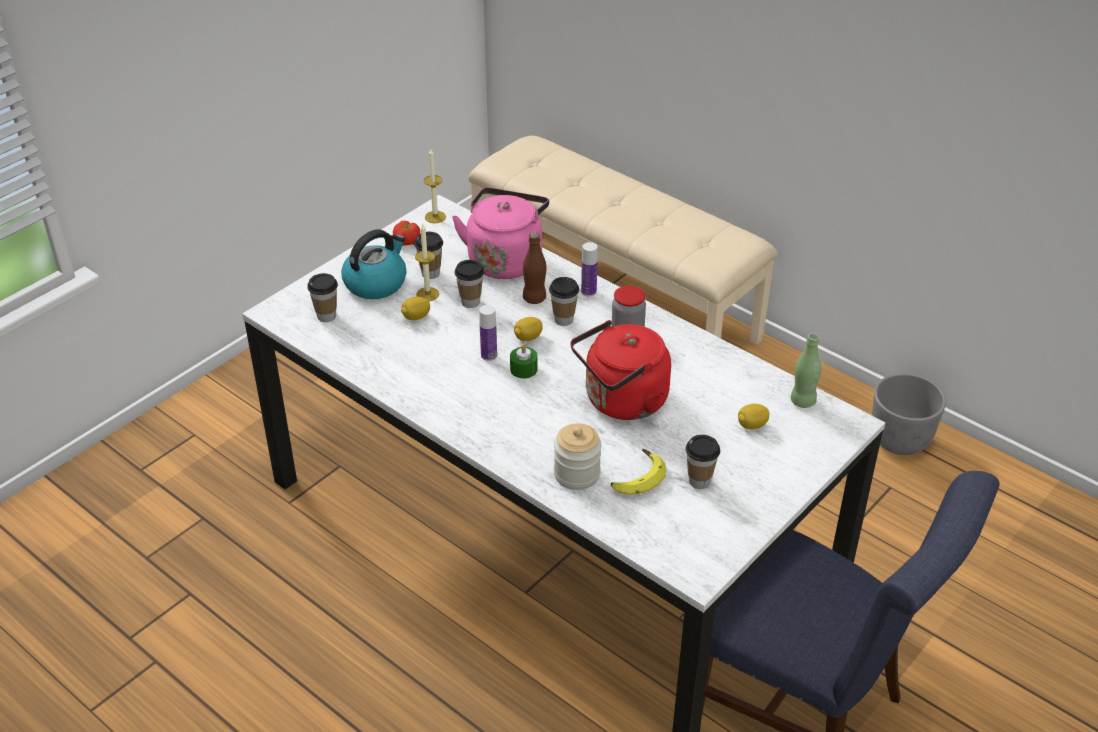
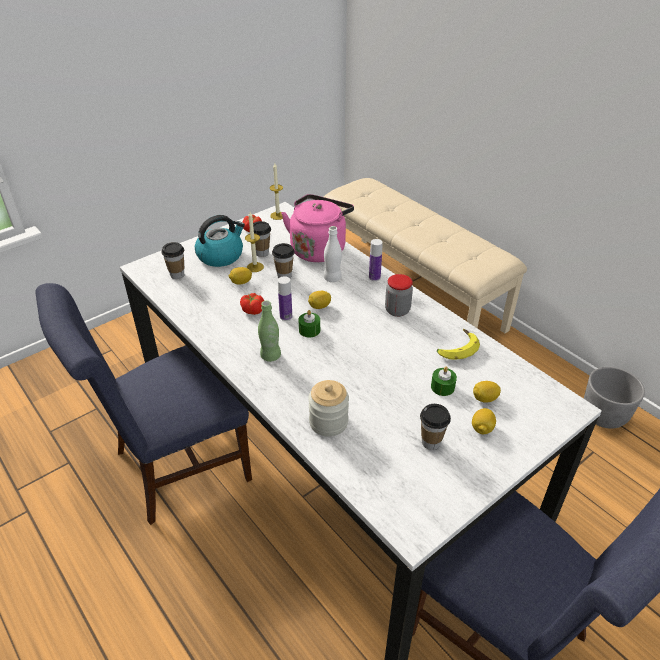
camera: 10 degrees right, 0 degrees up
brown bottle [523,232,546,304] -> white bottle [324,226,342,282]
cup [549,277,579,326] -> none
red kettle [570,320,671,420] -> none
banana [611,449,666,495] -> banana moved to [437,329,480,360]
green bottle [791,333,821,408] -> green bottle moved to [258,301,281,362]
none -> blue chair [35,283,252,525]
none -> tomato [240,293,264,315]
none -> green candle [431,367,457,396]
none -> lemon [472,408,496,434]

